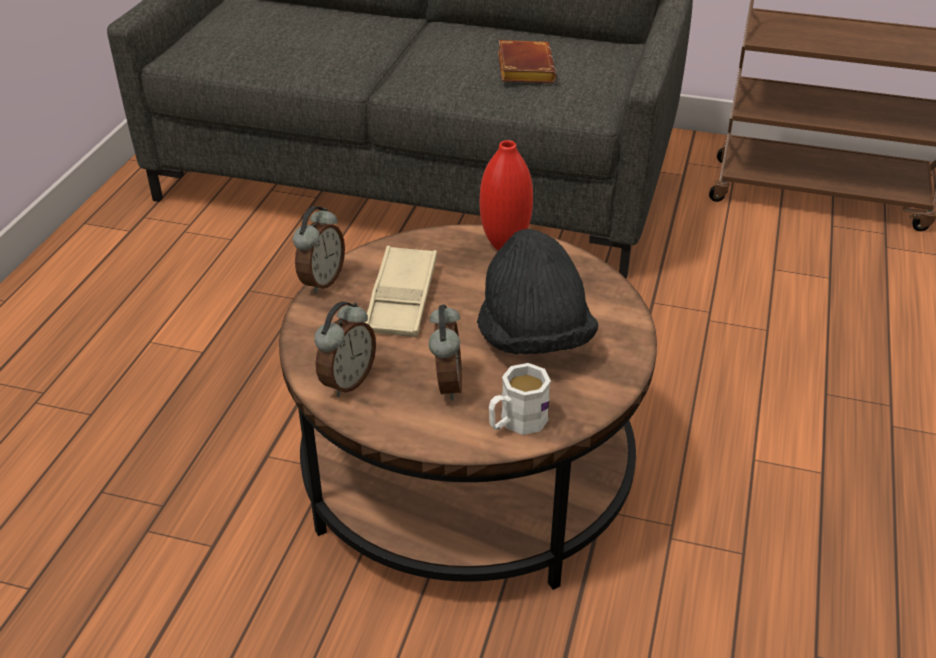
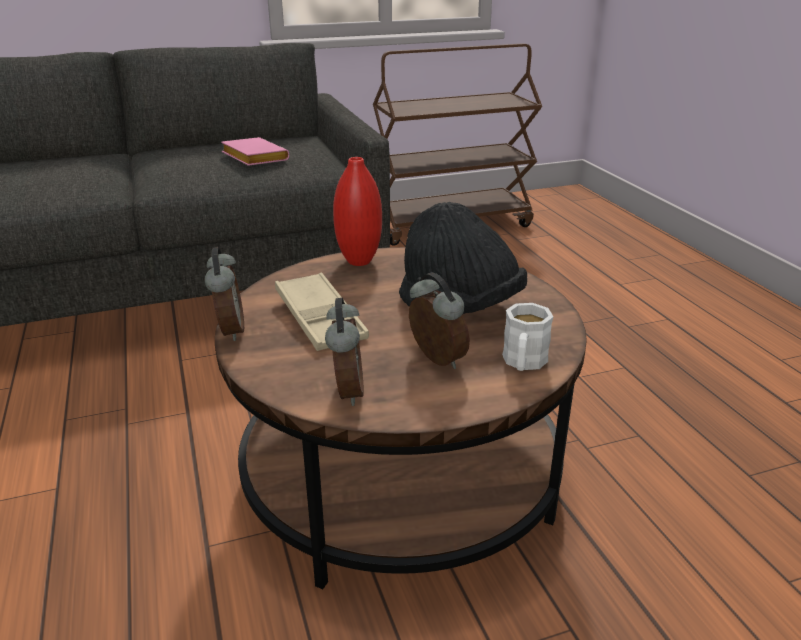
camera: 35 degrees left, 10 degrees down
brown book [498,40,556,83] -> pink book [221,137,289,166]

